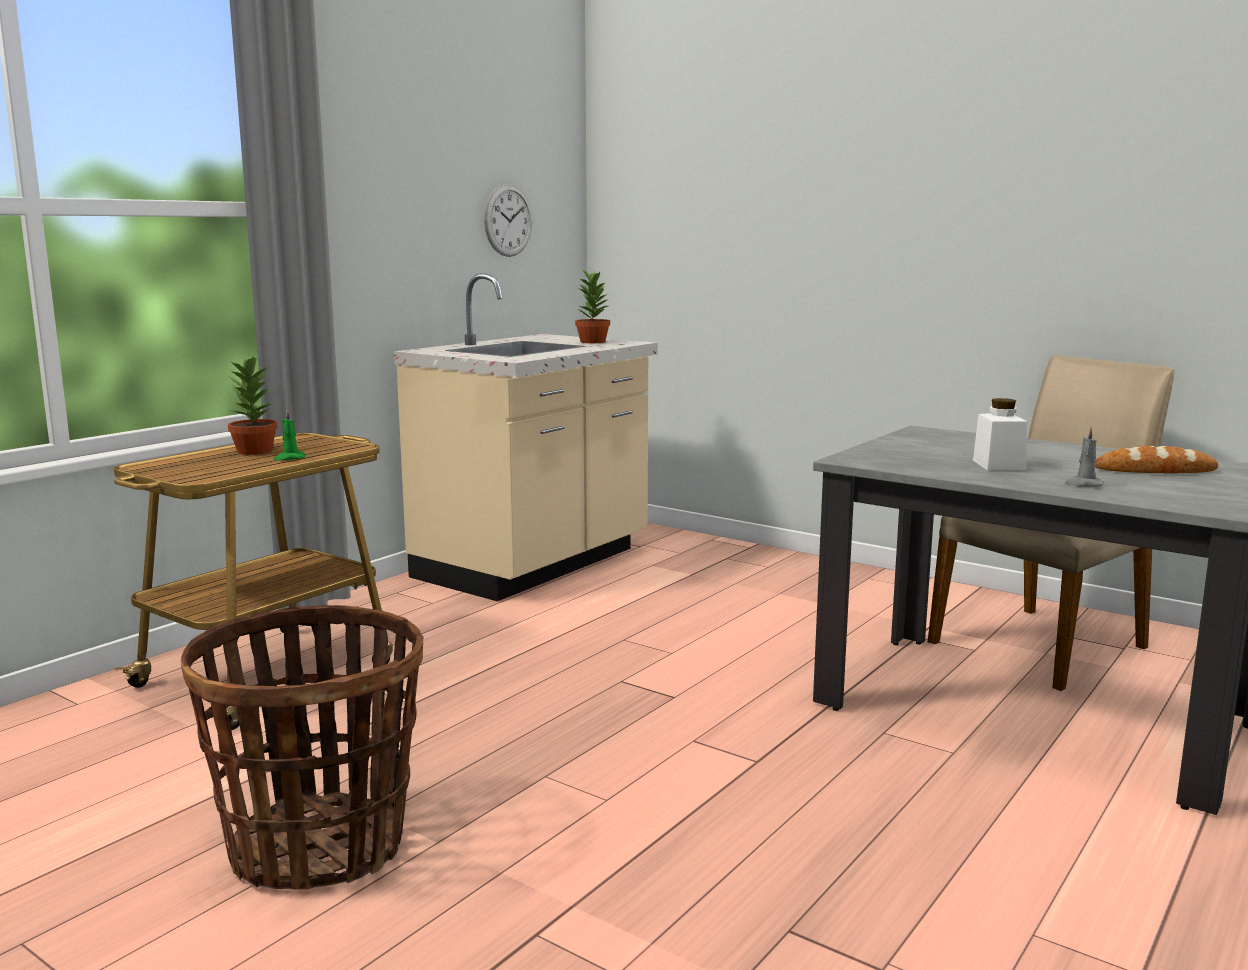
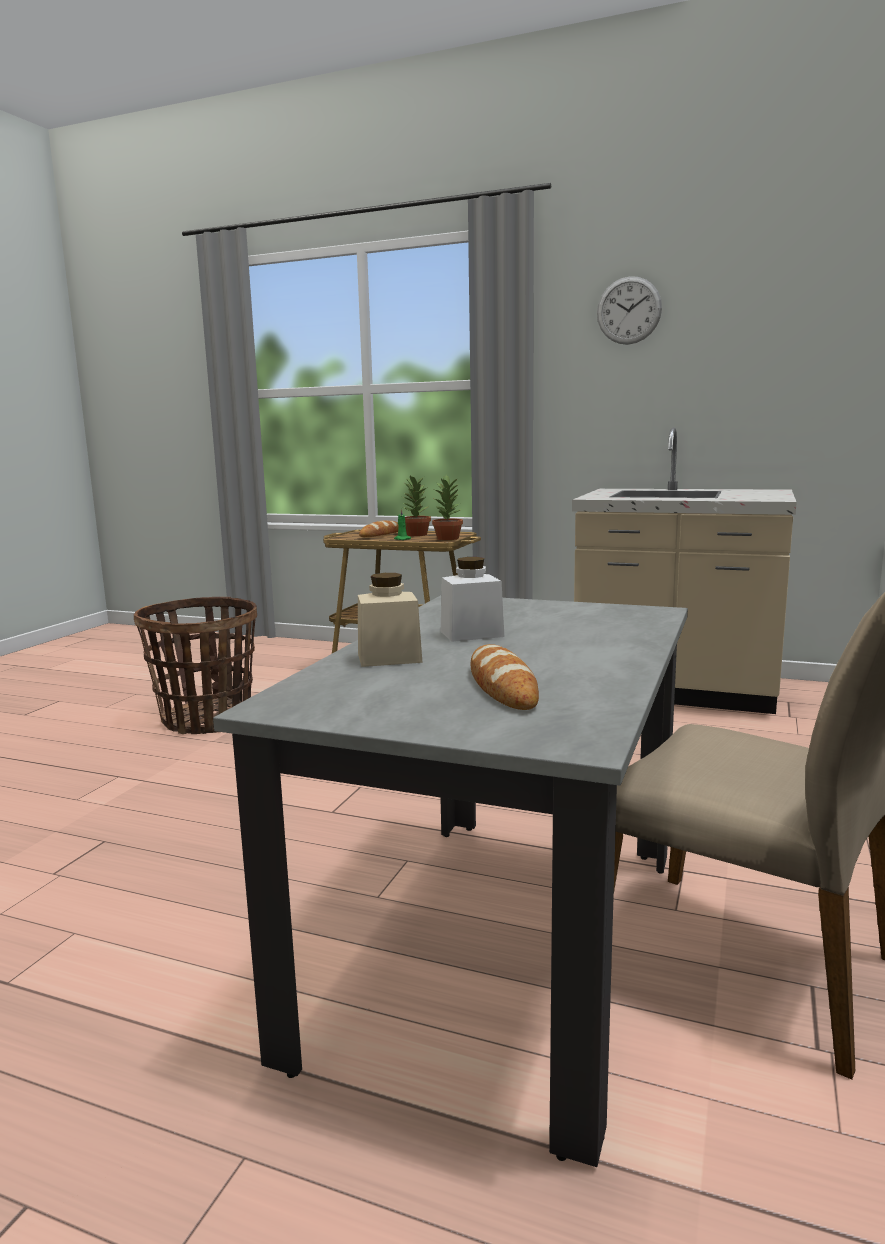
camera: 75 degrees right, 0 degrees up
wall clock [484,184,532,257] -> wall clock moved to [597,276,662,345]
potted plant [575,269,610,343] -> potted plant moved to [432,475,463,540]
grey candle [1065,427,1104,487] -> beige jar [358,573,423,667]
none -> bread [359,520,398,537]

